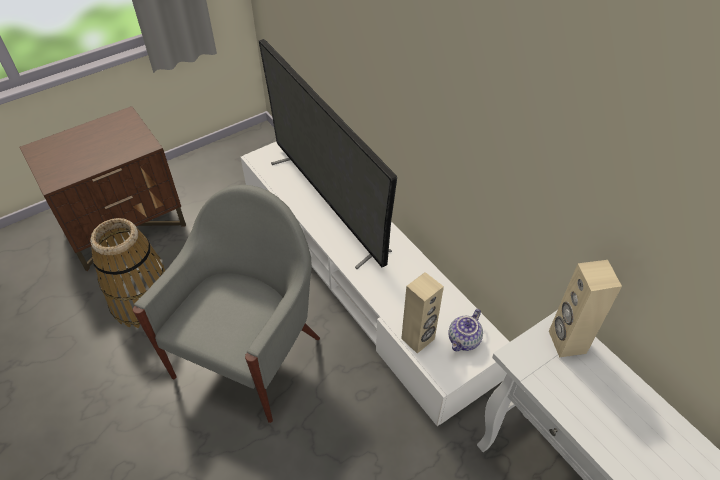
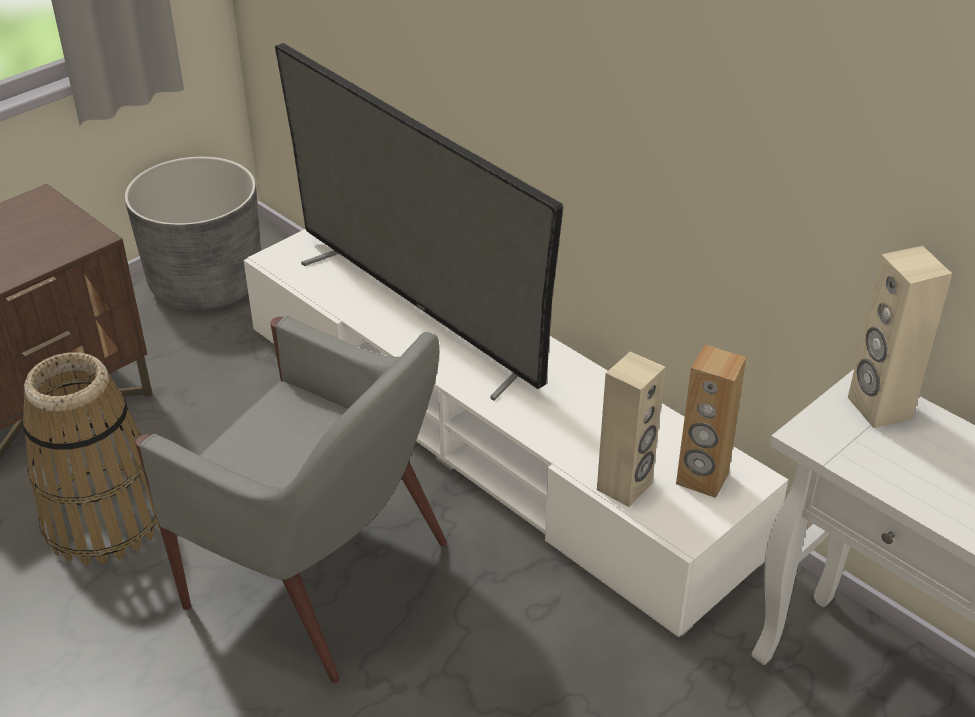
camera: 10 degrees left, 10 degrees down
grey armchair [133,185,320,423] -> grey armchair turned 105 degrees clockwise [135,315,447,683]
teapot [449,309,483,351] -> brown speaker [676,345,746,498]
none -> grey planter [125,156,261,311]

